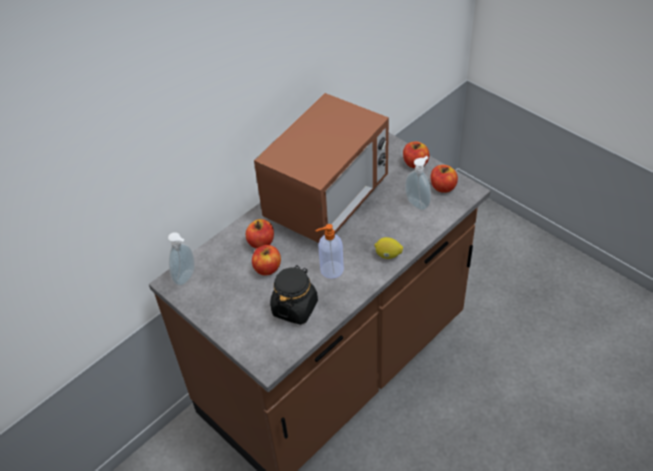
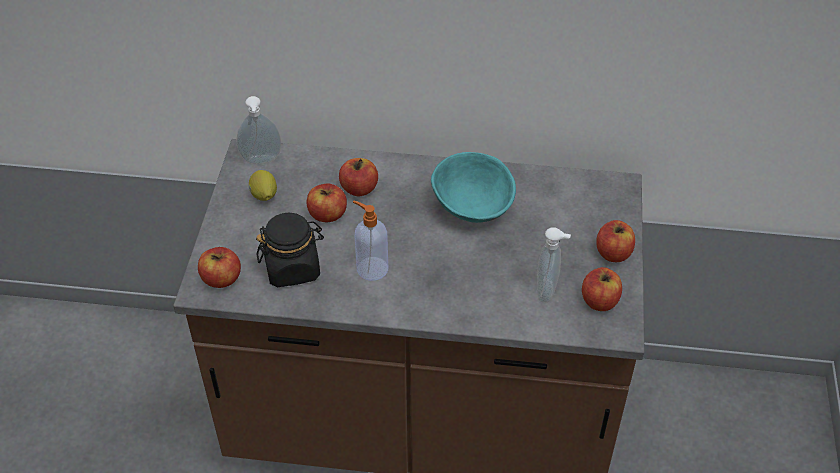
camera: 50 degrees right, 0 degrees up
microwave [254,93,389,243] -> turquoise bowl [431,152,516,223]
lemon [374,237,403,259] -> lemon moved to [249,170,277,201]
none -> apple [198,247,241,288]

